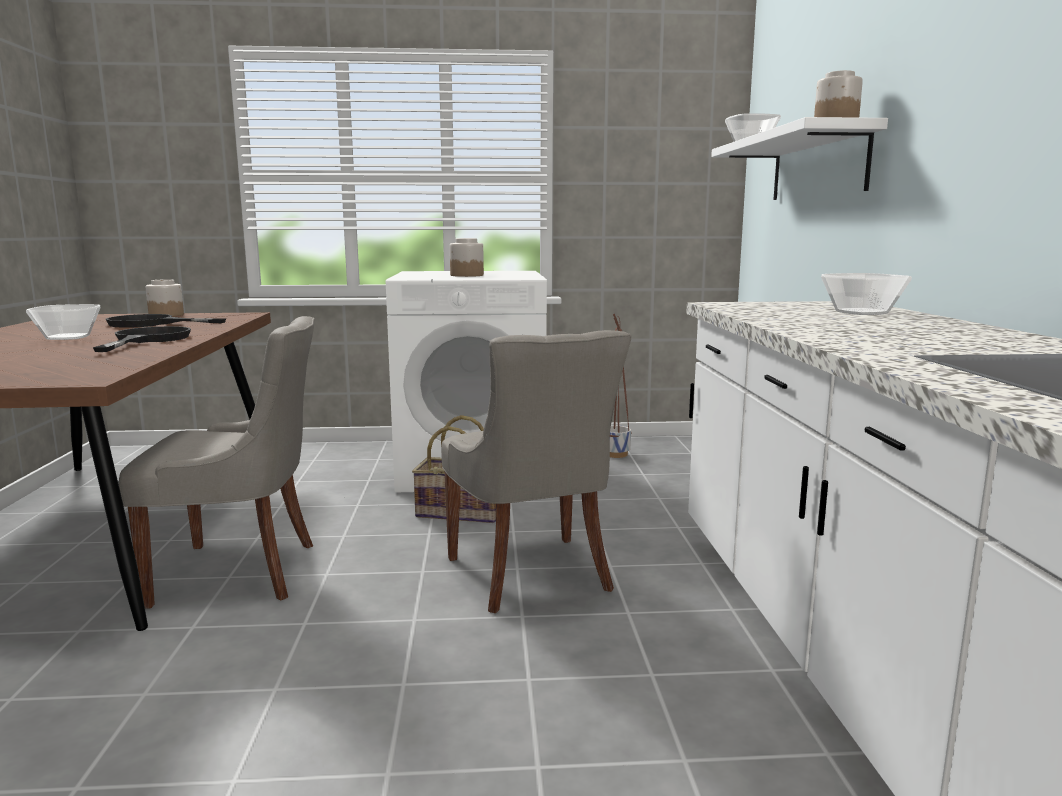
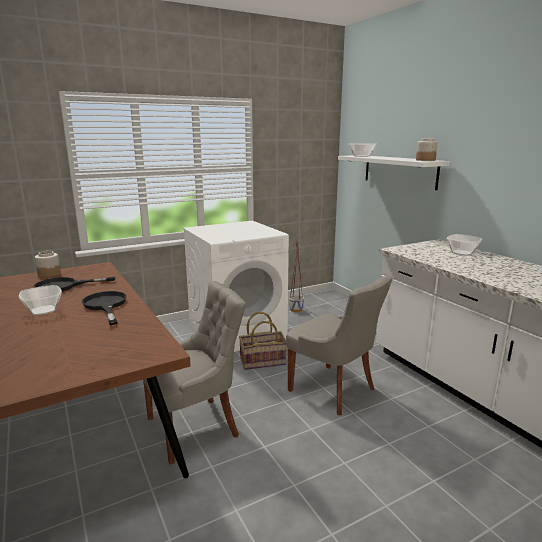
camera: 25 degrees left, 5 degrees up
jar [450,238,484,277] -> none

